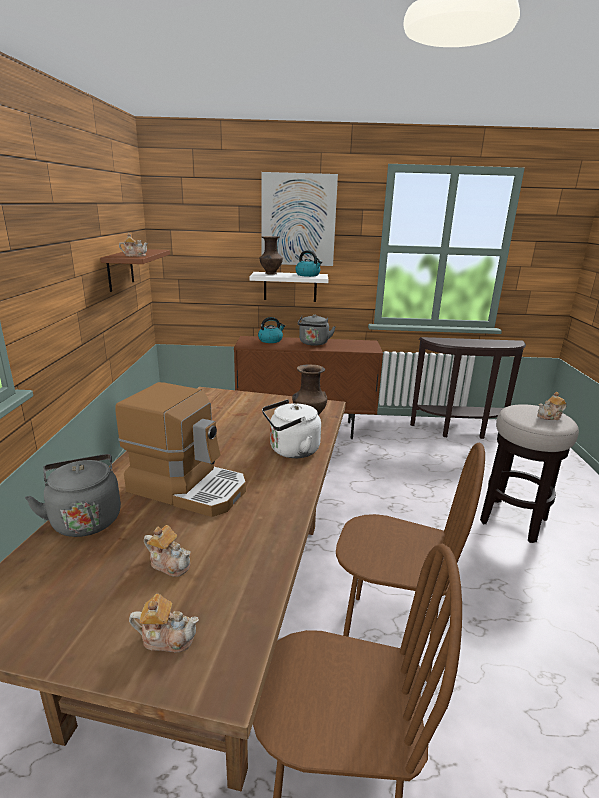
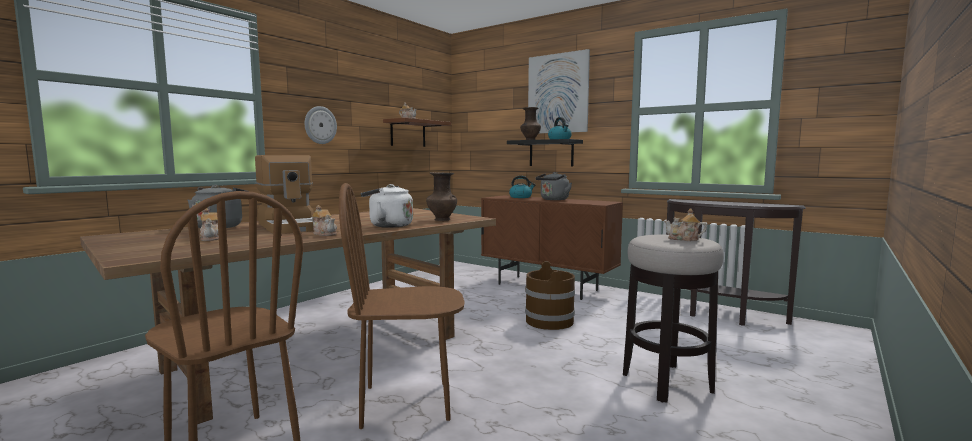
camera: 35 degrees right, 15 degrees down
teapot [129,594,199,652] -> teapot moved to [312,205,337,236]
white shelf [250,272,329,302] -> black shelf [507,139,583,167]
brown chair [336,443,485,682] -> brown chair turned 120 degrees clockwise [339,183,465,429]
none -> wall clock [305,106,337,144]
none -> brown bucket [525,261,575,330]

